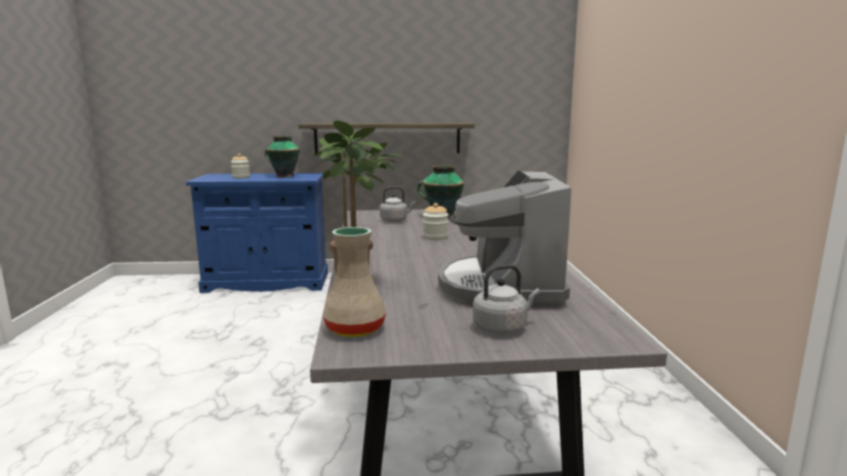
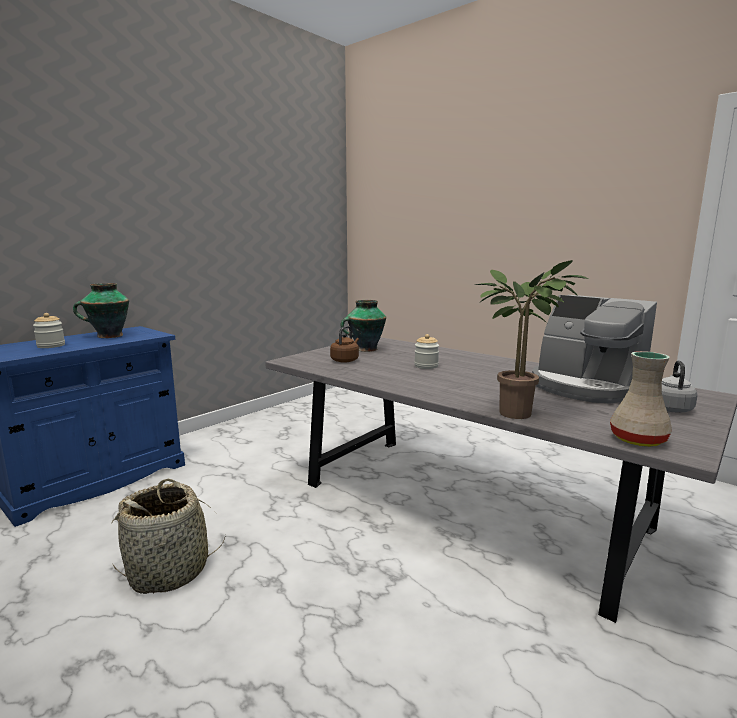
camera: 45 degrees left, 0 degrees up
shelf [298,123,475,154] -> none
grey kettle [379,186,416,222] -> brown kettle [330,326,359,363]
none -> basket [111,479,226,594]

